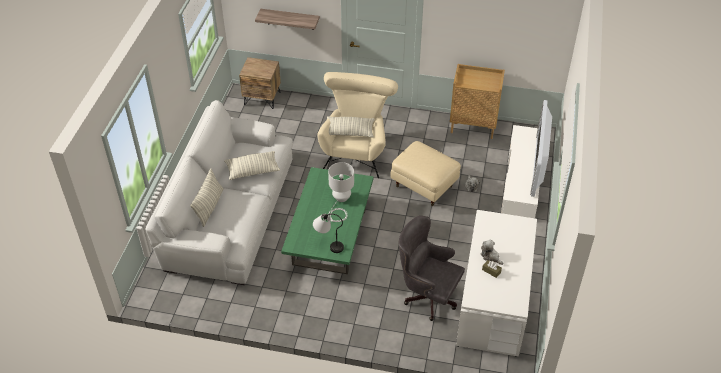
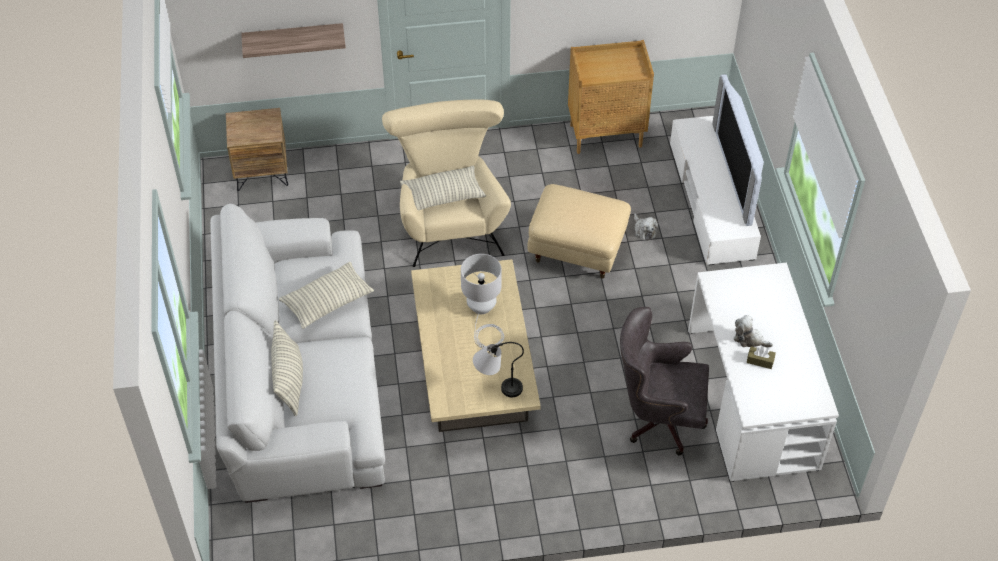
camera: 20 degrees left, 5 degrees up
green coffee table [281,167,373,274] -> beige coffee table [411,259,541,432]

